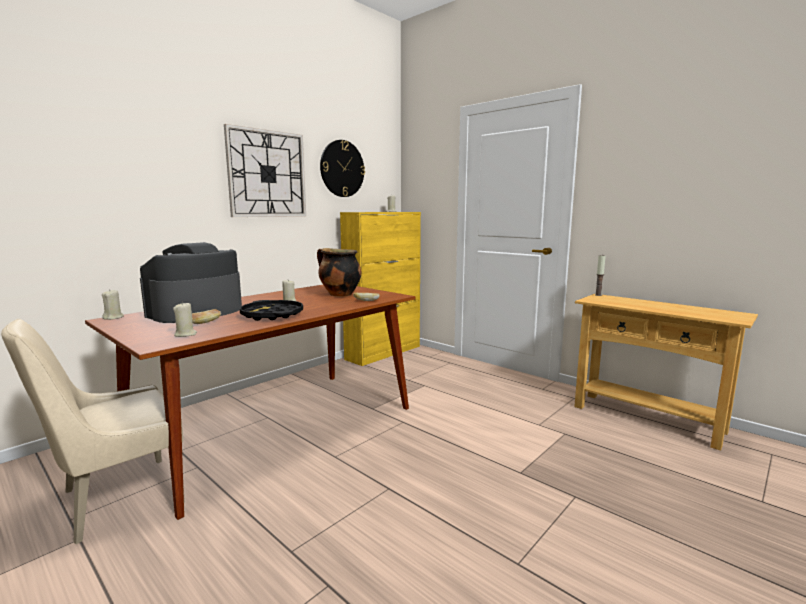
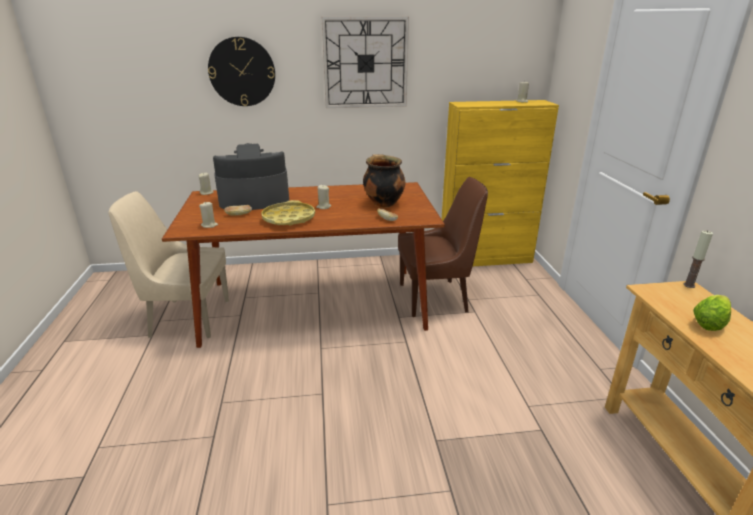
camera: 40 degrees right, 15 degrees up
black tray [240,300,303,321] -> yellow tray [261,200,315,225]
wall clock [320,140,365,197] -> wall clock moved to [208,37,275,106]
none -> brown chair [398,177,488,317]
none -> lettuce [693,295,731,331]

